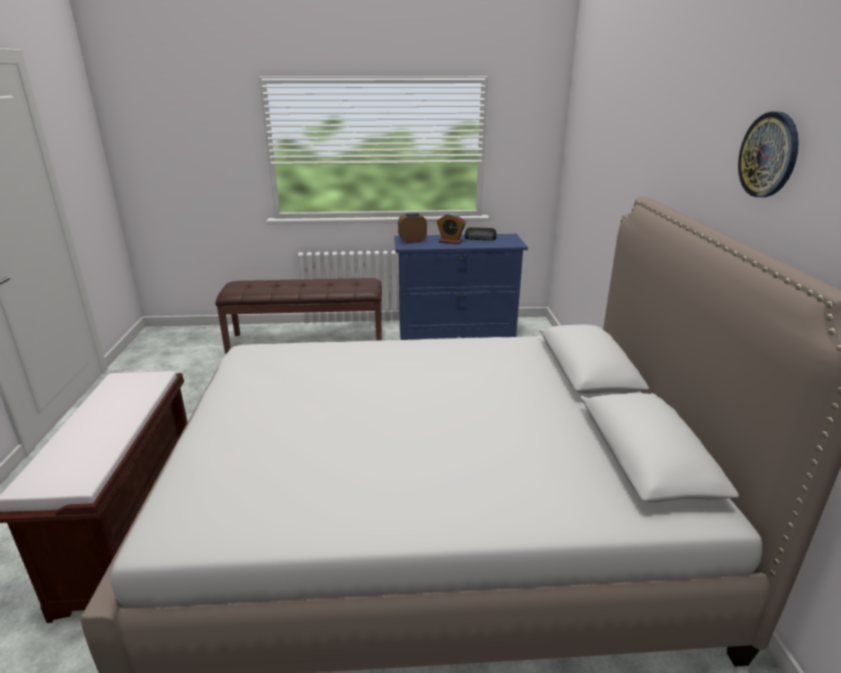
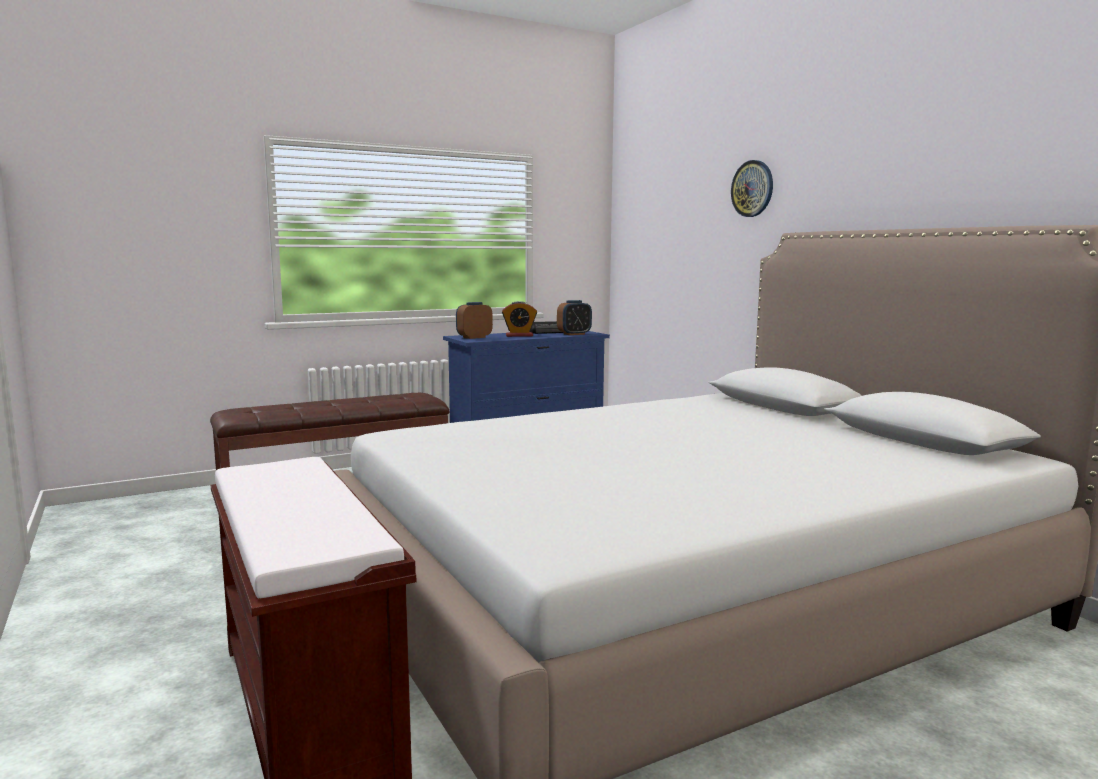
camera: 25 degrees left, 15 degrees down
wall clock [738,112,799,197] -> wall clock moved to [731,160,773,217]
none -> alarm clock [557,300,592,335]

